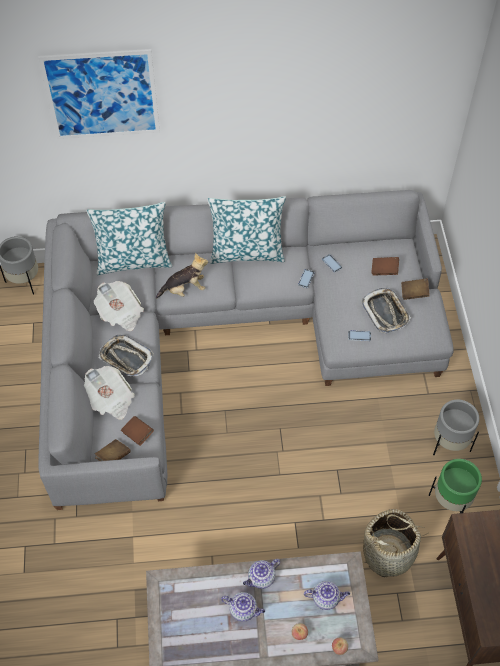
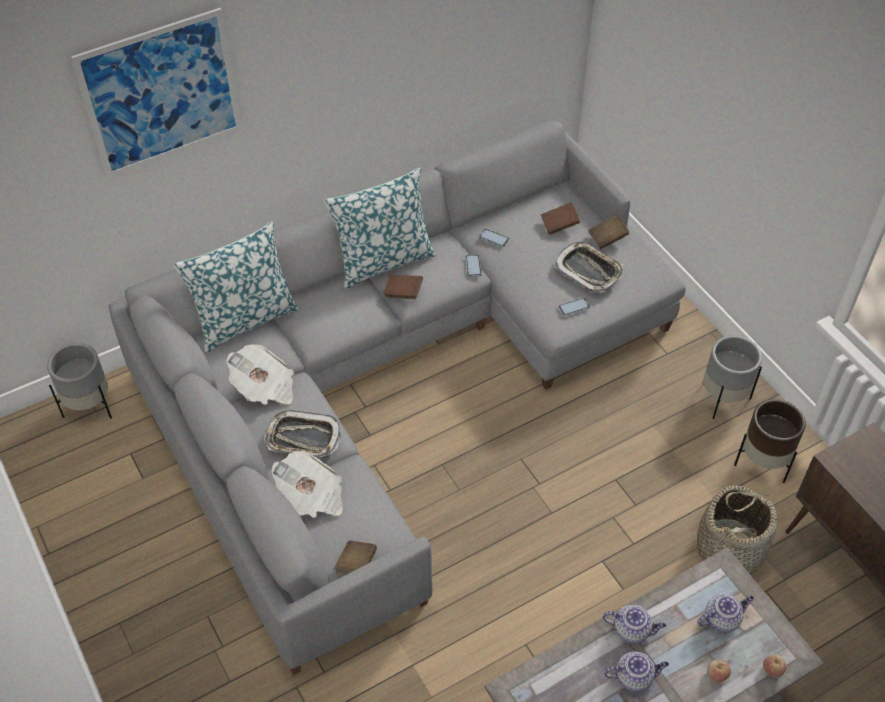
camera: 25 degrees left, 5 degrees down
brown book [121,416,154,446] -> brown book moved to [383,275,423,299]
plush toy [156,253,208,299] -> none
teapot [243,559,280,589] -> teapot turned 105 degrees counterclockwise [603,605,666,644]
green planter [429,459,482,513] -> brown planter [734,399,806,483]

